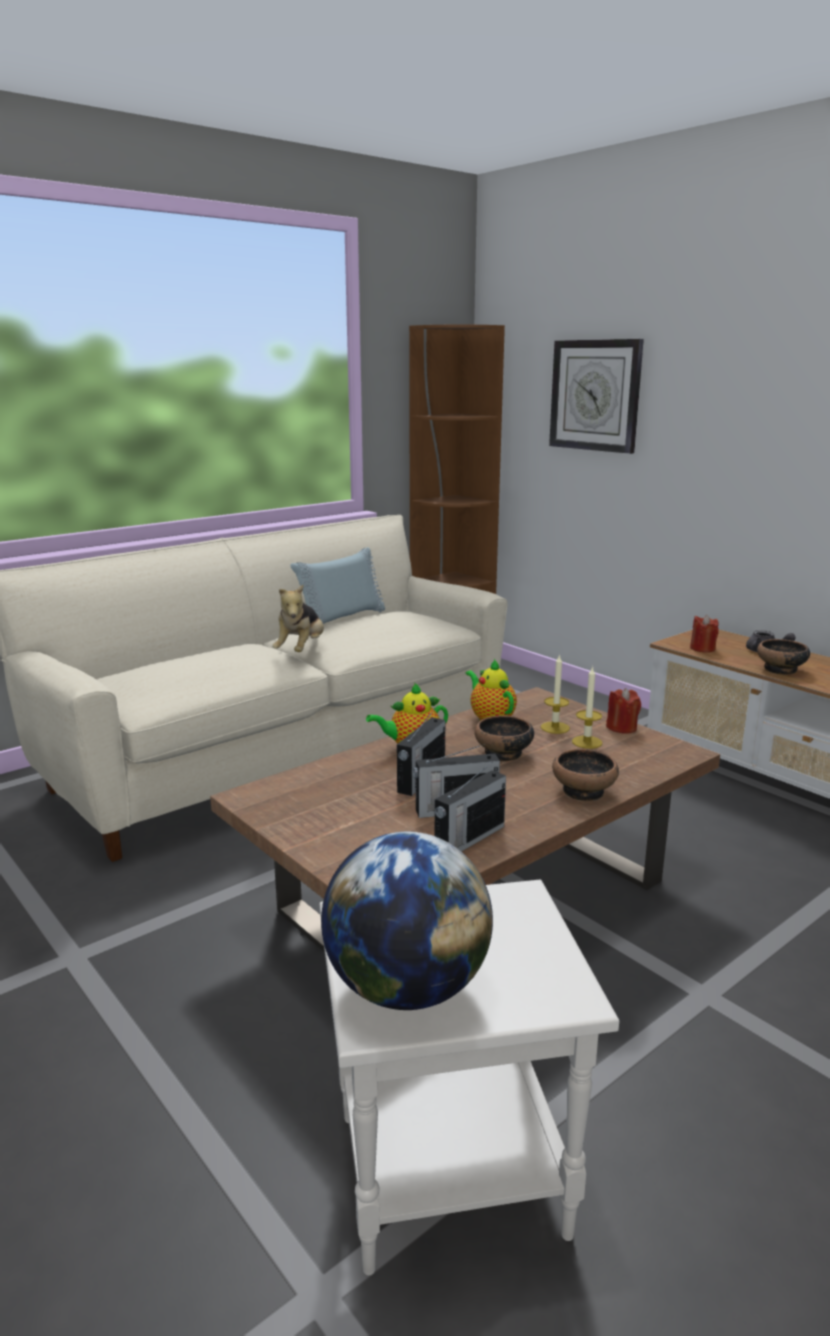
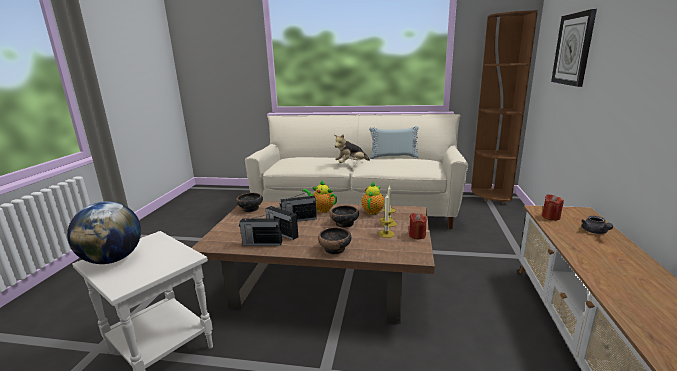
camera: 50 degrees right, 0 degrees up
bowl [757,639,810,674] -> bowl moved to [236,193,263,212]

